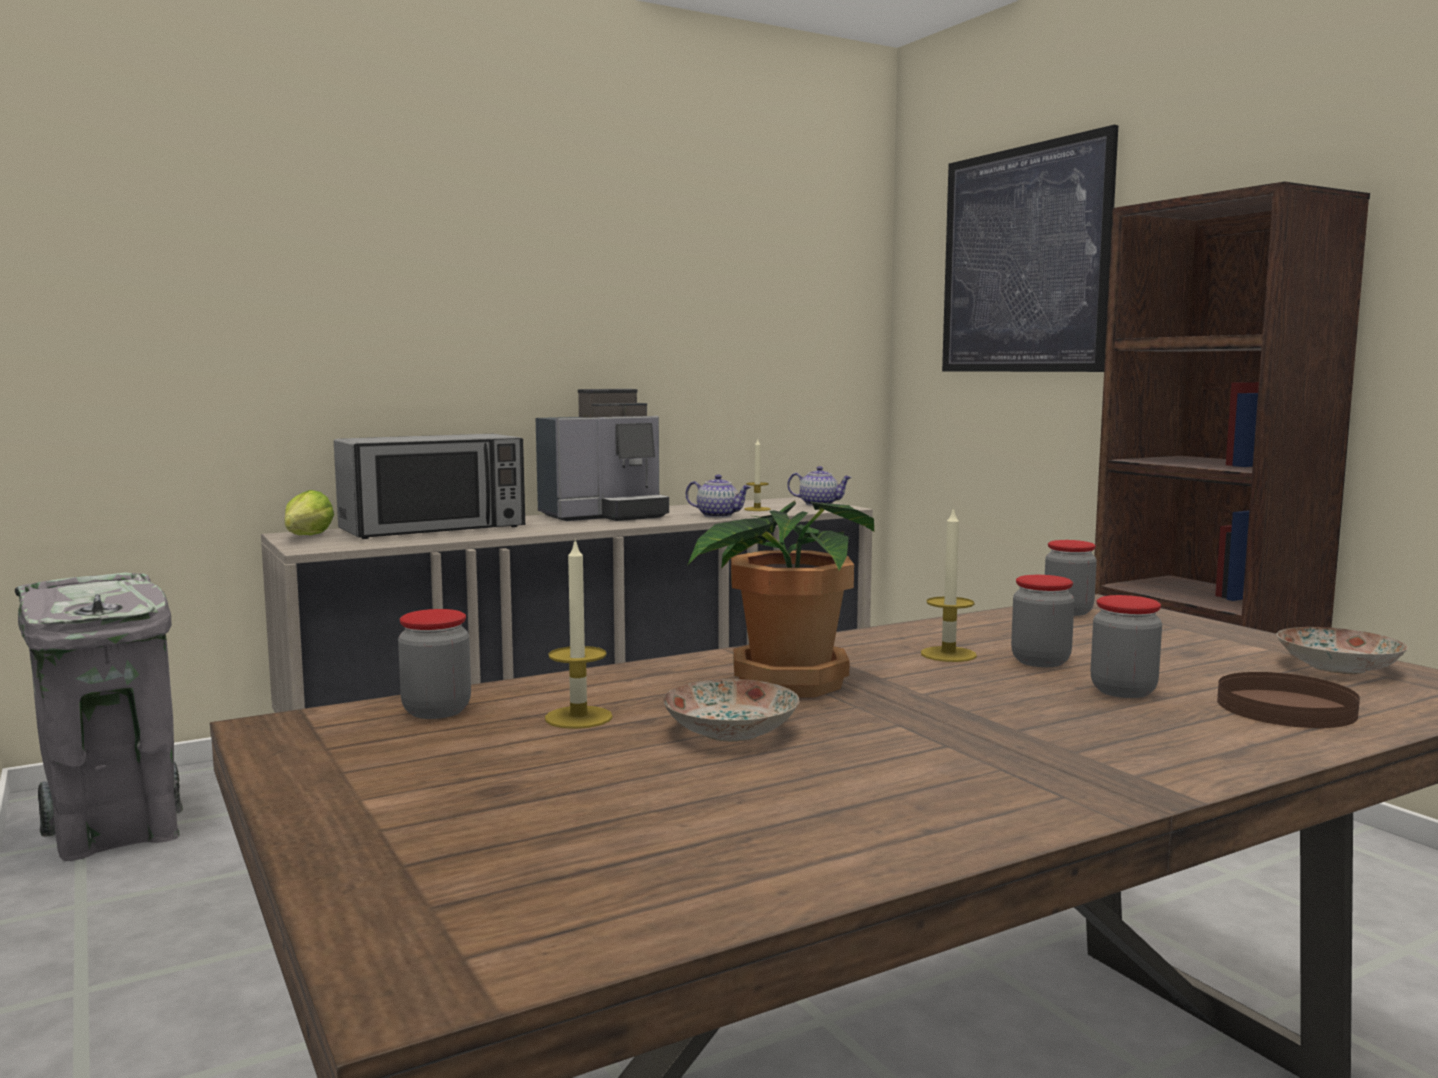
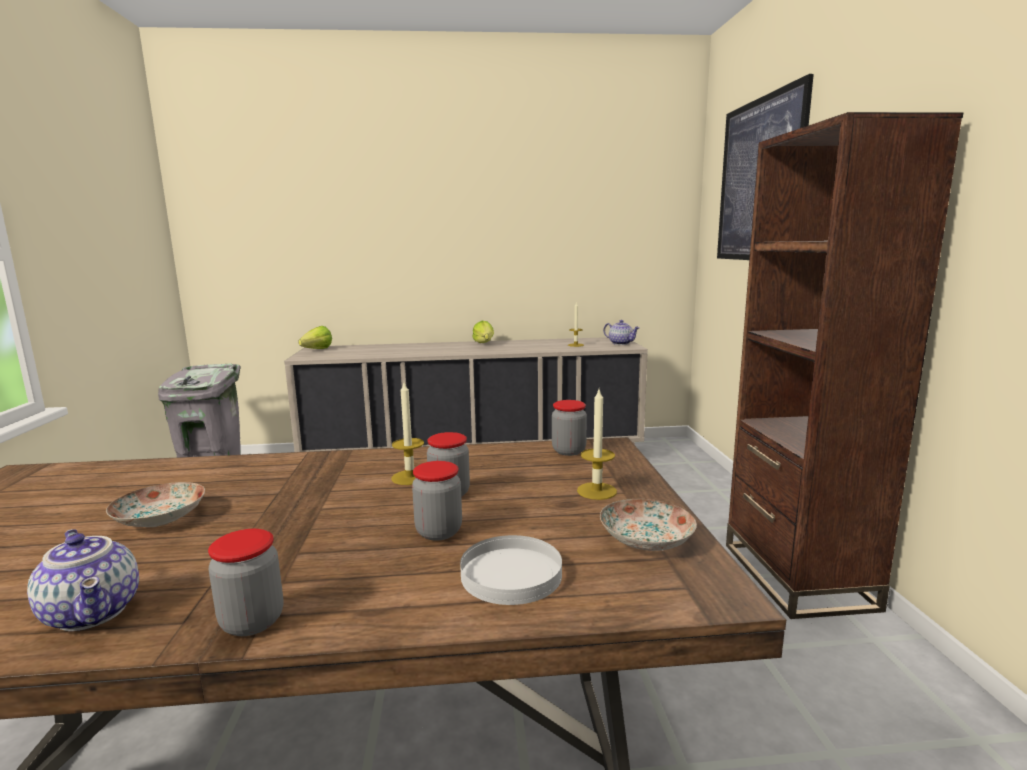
camera: 25 degrees right, 5 degrees up
microwave [334,434,525,539] -> none
jar [398,609,471,719] -> jar moved to [208,529,283,636]
coffee machine [536,389,669,521] -> lettuce [472,321,494,343]
candle [545,538,613,729] -> candle moved to [577,390,617,500]
teapot [686,474,751,518] -> teapot moved to [27,529,139,631]
potted plant [688,501,874,698] -> none
brown plate [1217,672,1360,728] -> white plate [460,535,562,605]

